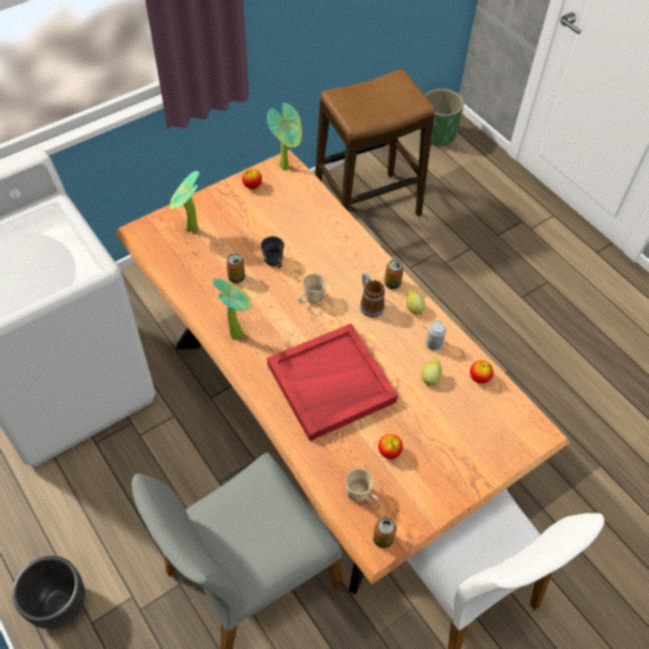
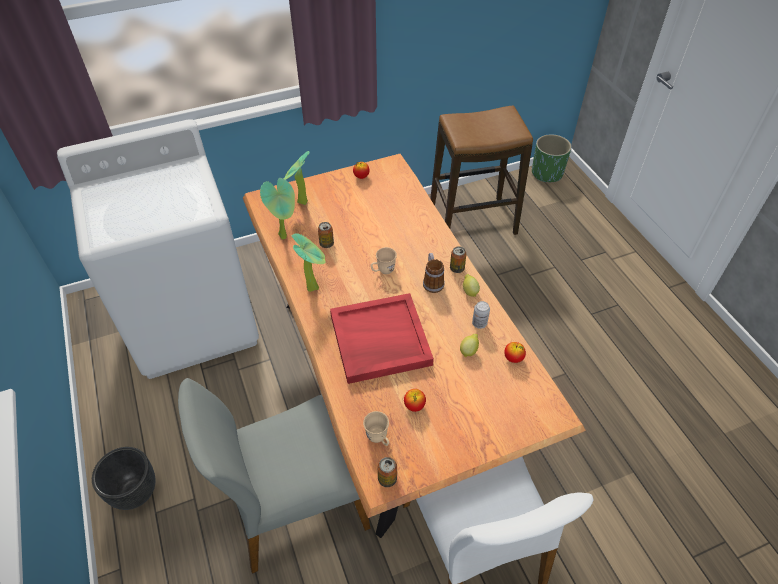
camera: 15 degrees right, 5 degrees down
grey mug [261,236,284,268] -> none
potted plant [267,103,302,171] -> potted plant moved to [260,178,295,239]

